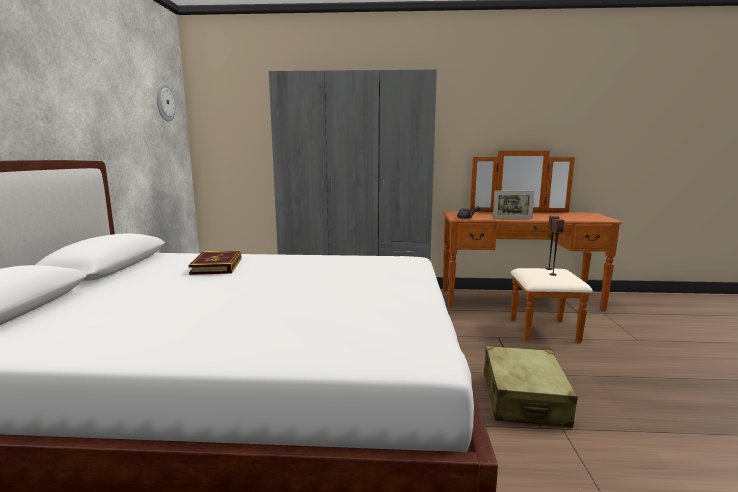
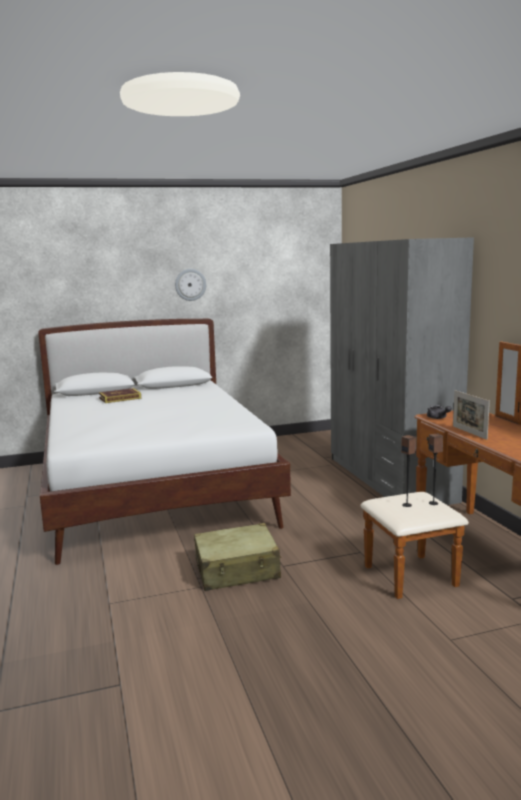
camera: 70 degrees right, 0 degrees up
wall clock [156,83,176,121] -> wall clock moved to [175,269,206,301]
book [188,250,242,275] -> book moved to [99,388,141,403]

